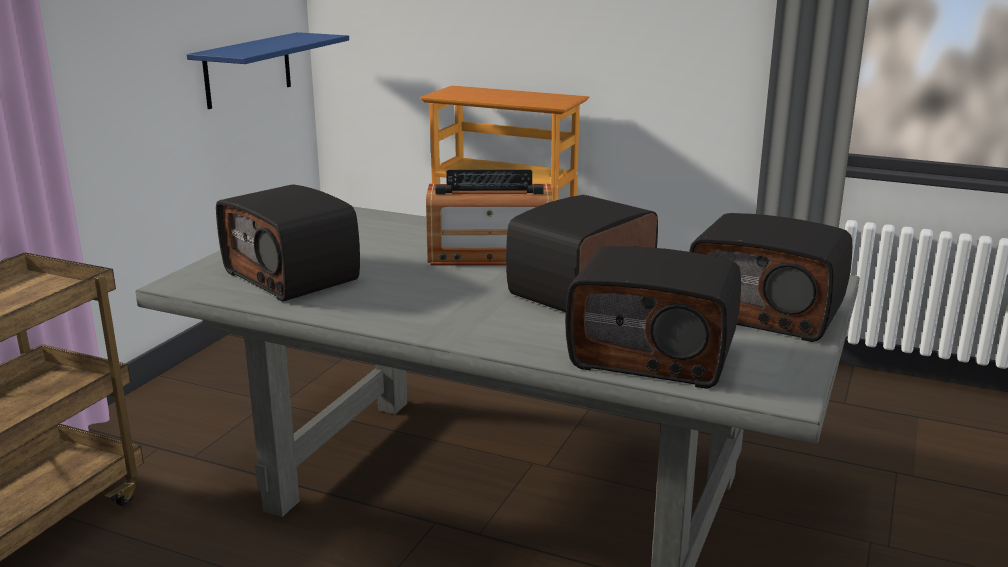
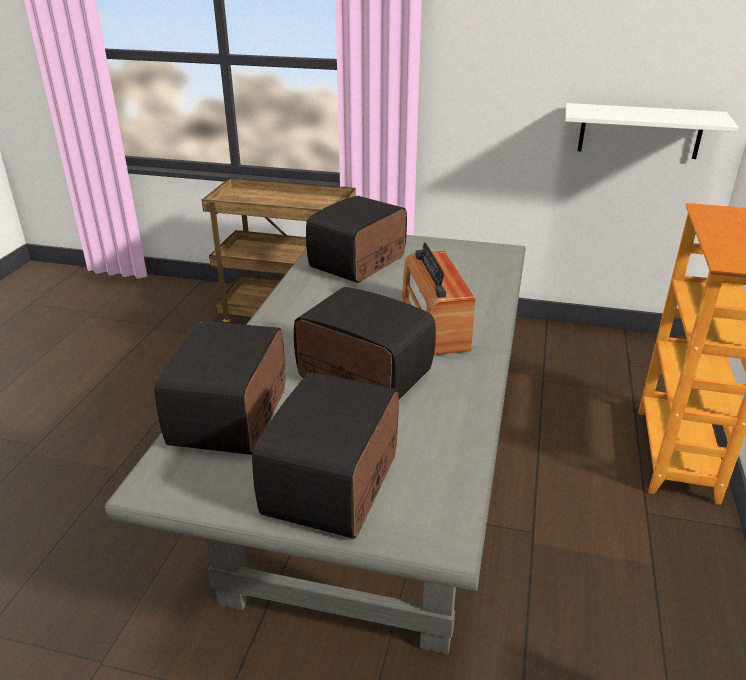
camera: 80 degrees right, 10 degrees up
blue shelf [187,32,349,109] -> white shelf [565,103,738,159]

